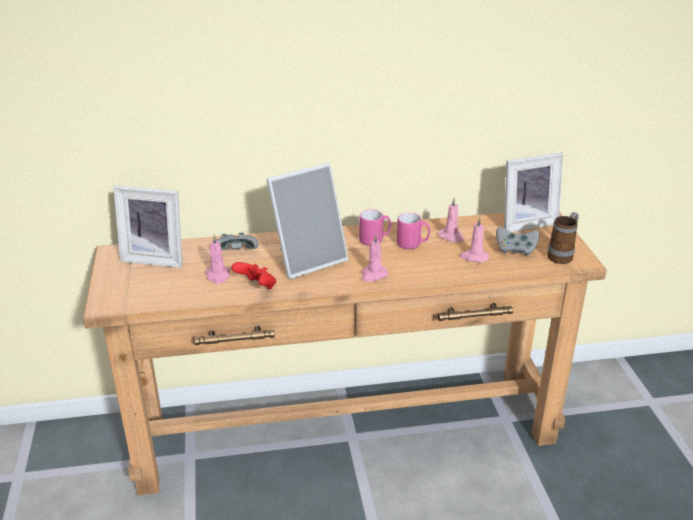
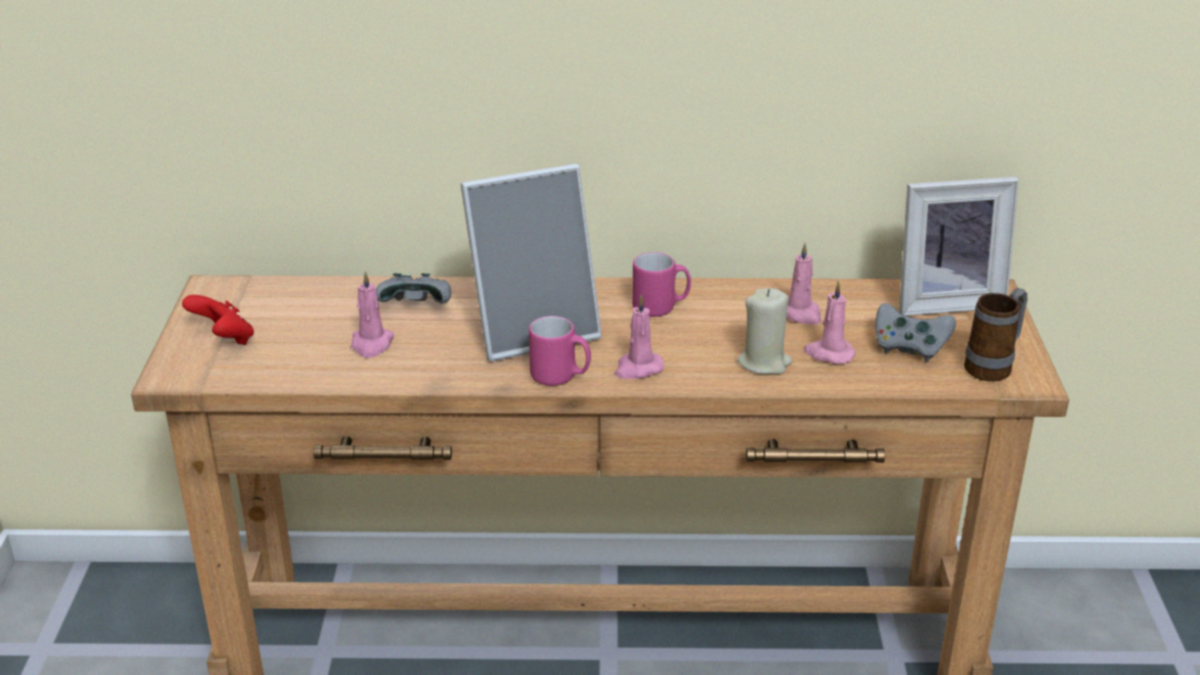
camera: 10 degrees right, 0 degrees up
picture frame [113,185,183,268] -> none
red game controller [231,262,276,289] -> red game controller moved to [182,295,254,345]
pink mug [397,213,430,249] -> pink mug moved to [529,316,591,386]
none -> beige candle [737,288,792,374]

